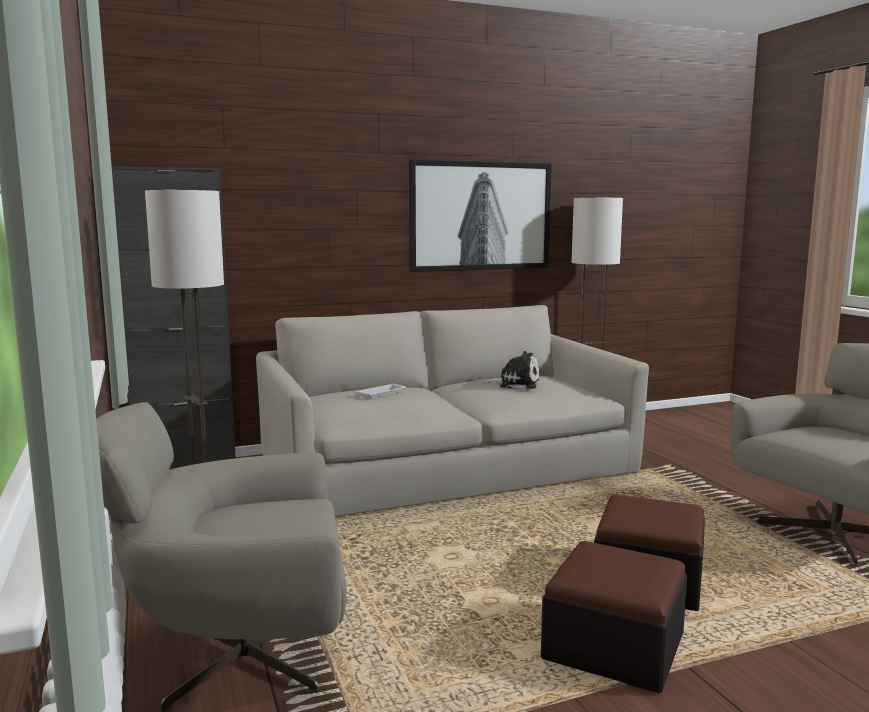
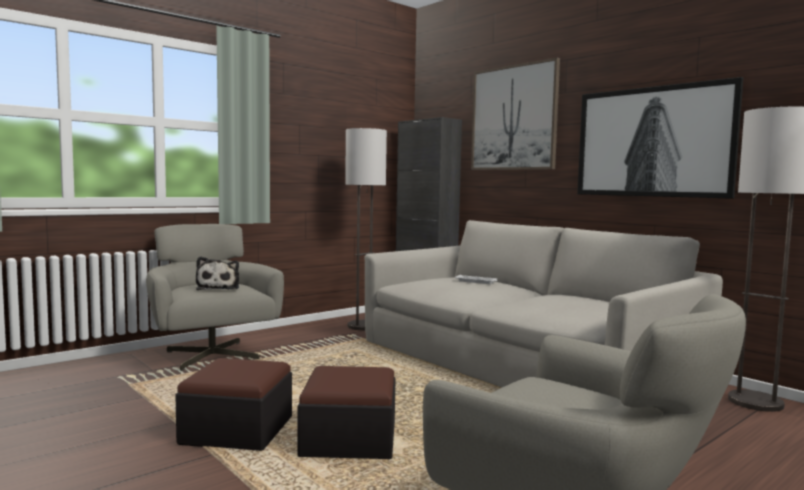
camera: 70 degrees right, 5 degrees down
plush toy [484,351,539,390] -> plush toy moved to [196,256,239,290]
none -> picture [471,57,560,170]

